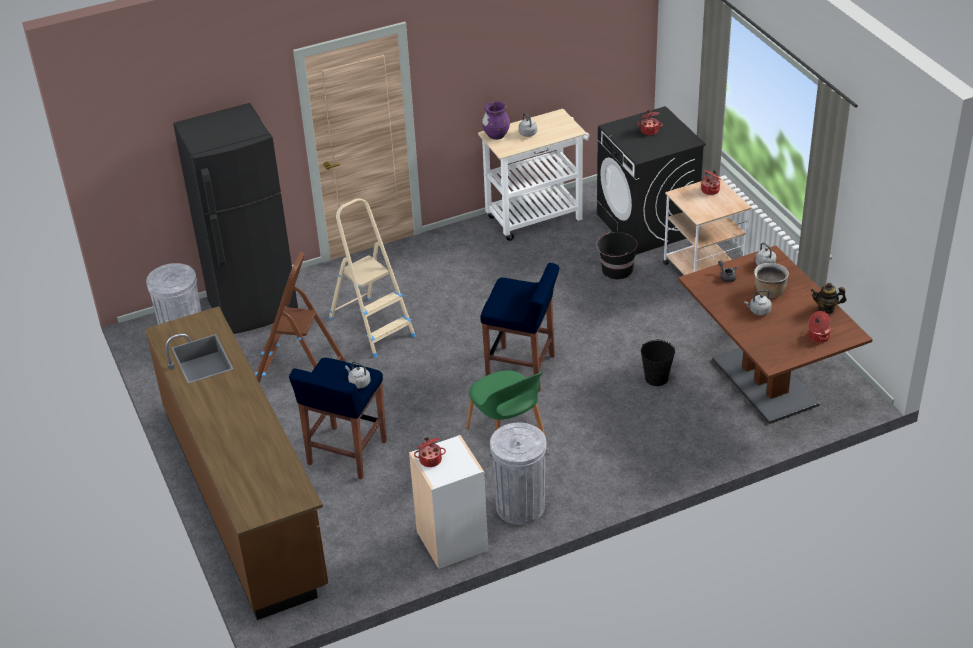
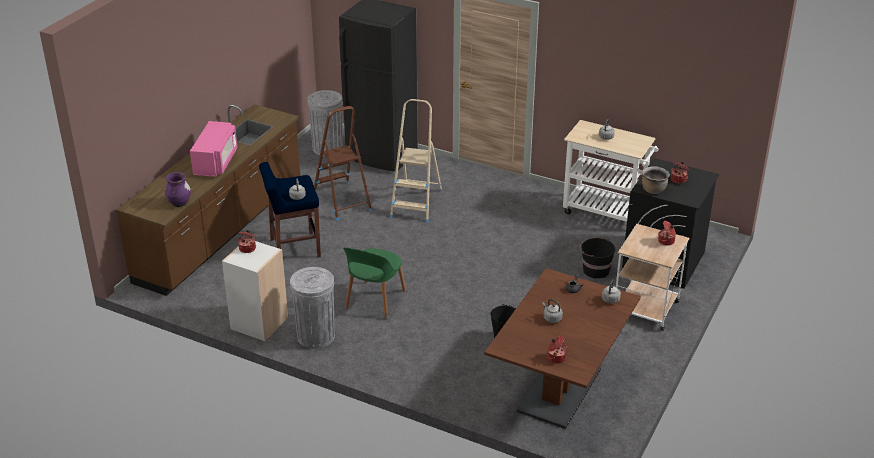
camera: 50 degrees right, 5 degrees down
blue stool [480,263,559,392] -> none
purple vase [482,101,510,140] -> purple vase moved to [165,172,191,207]
brown cooking pot [754,263,789,298] -> brown cooking pot moved to [642,166,670,194]
teapot [811,283,846,314] -> none
none -> pink microwave [190,121,237,177]

